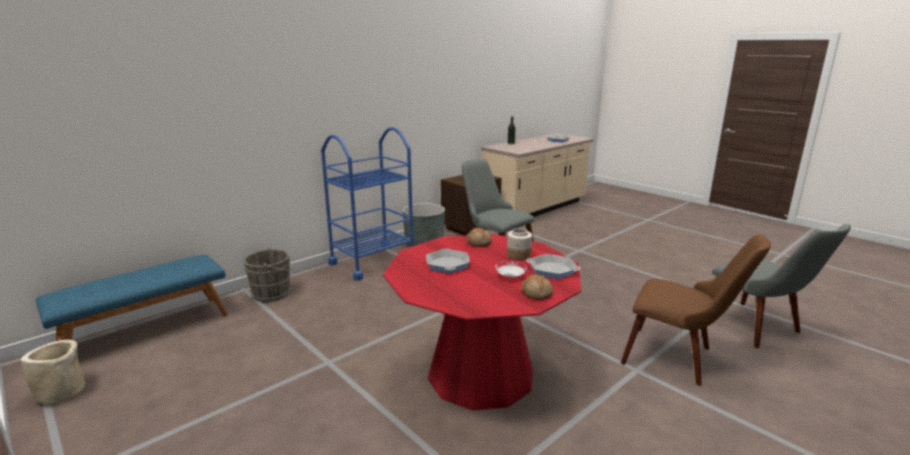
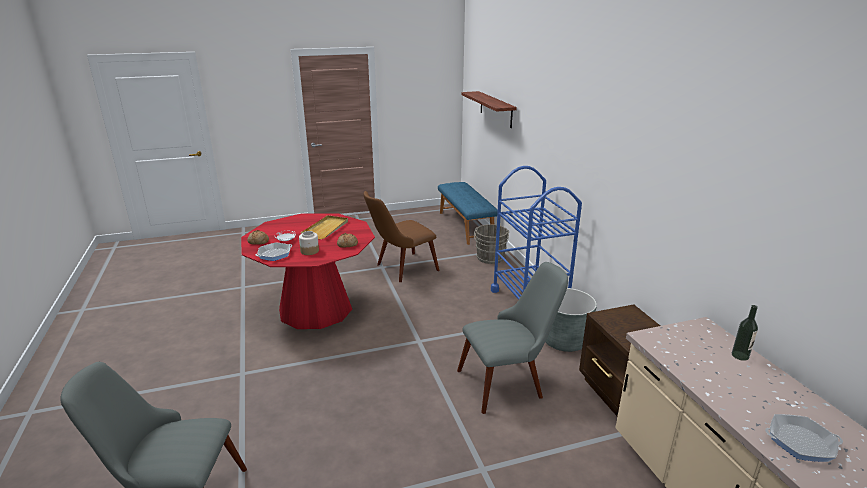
camera: 115 degrees right, 5 degrees up
beige planter [21,340,86,406] -> none
frying pan [426,248,470,273] -> beige tray [301,215,348,240]
brown chair [621,234,771,386] -> brown chair moved to [363,191,440,282]
none -> shelf [461,91,517,128]

